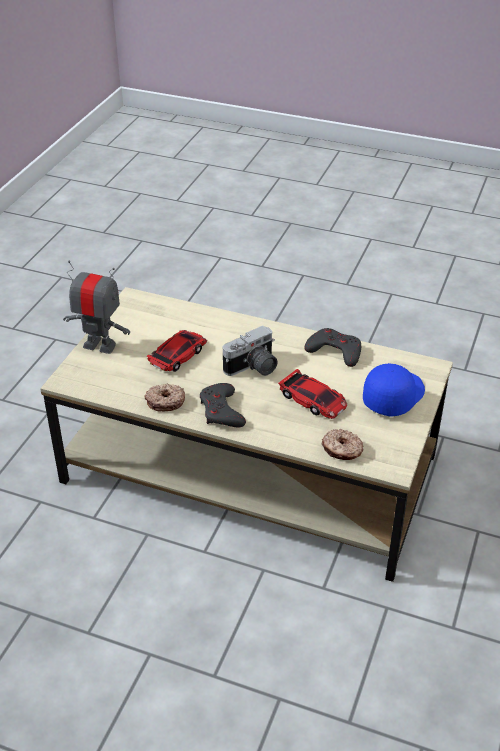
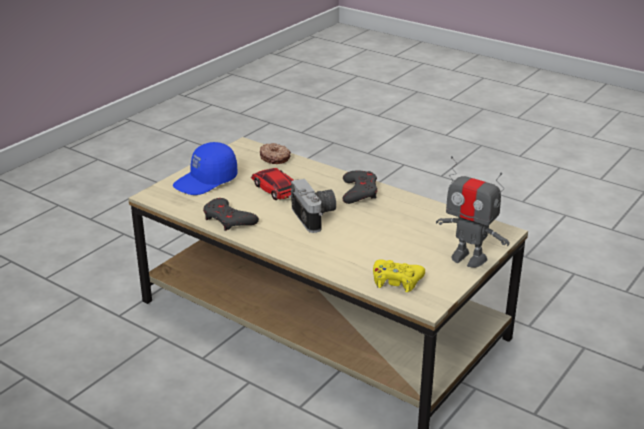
camera: 165 degrees left, 10 degrees down
donut [144,384,185,411] -> none
toy car [147,330,207,372] -> none
camera [223,326,278,376] -> camera turned 90 degrees clockwise [291,179,336,233]
none -> yellow game controller [373,260,425,292]

